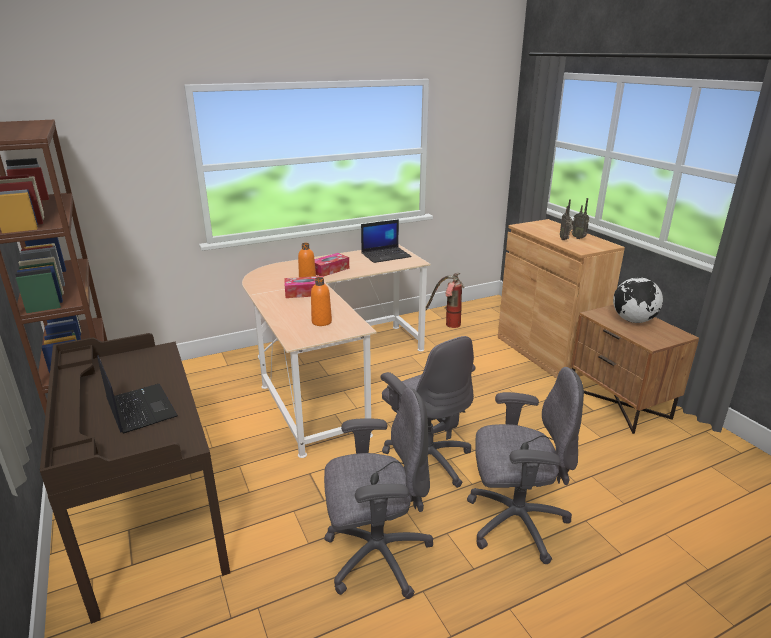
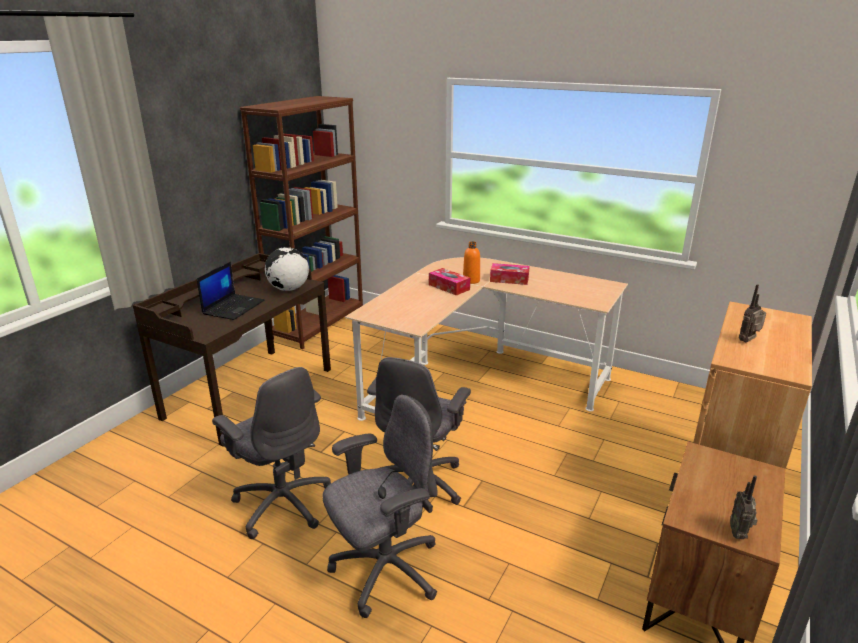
camera: 55 degrees right, 0 degrees up
orange bottle [311,277,332,326] -> none
laptop [361,219,412,263] -> none
fire extinguisher [426,273,464,328] -> none
grey office chair [467,367,584,564] -> grey office chair turned 90 degrees counterclockwise [322,395,438,618]
radio [572,198,589,239] -> radio moved to [730,475,758,539]
globe [613,277,663,323] -> globe moved to [265,247,309,291]

